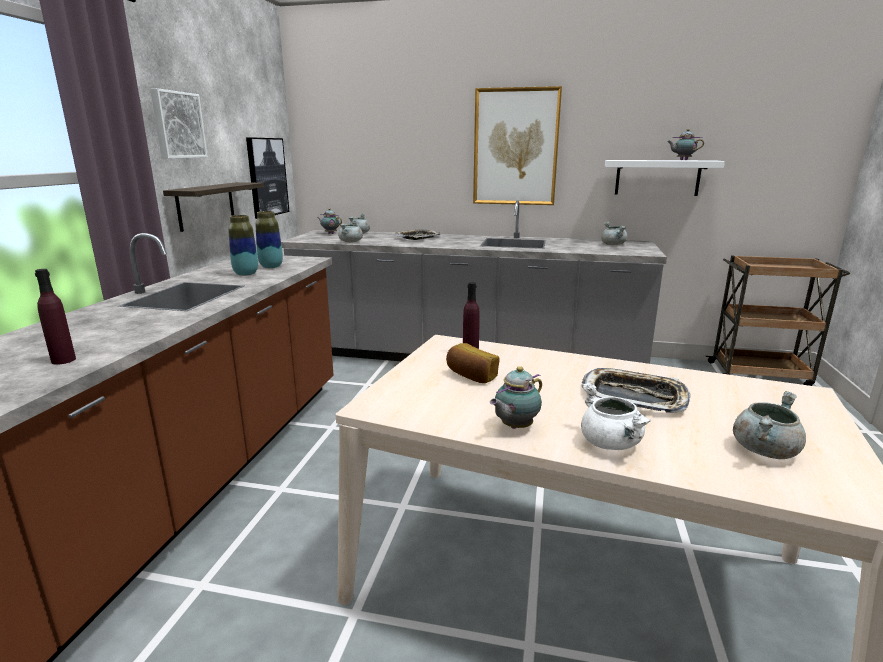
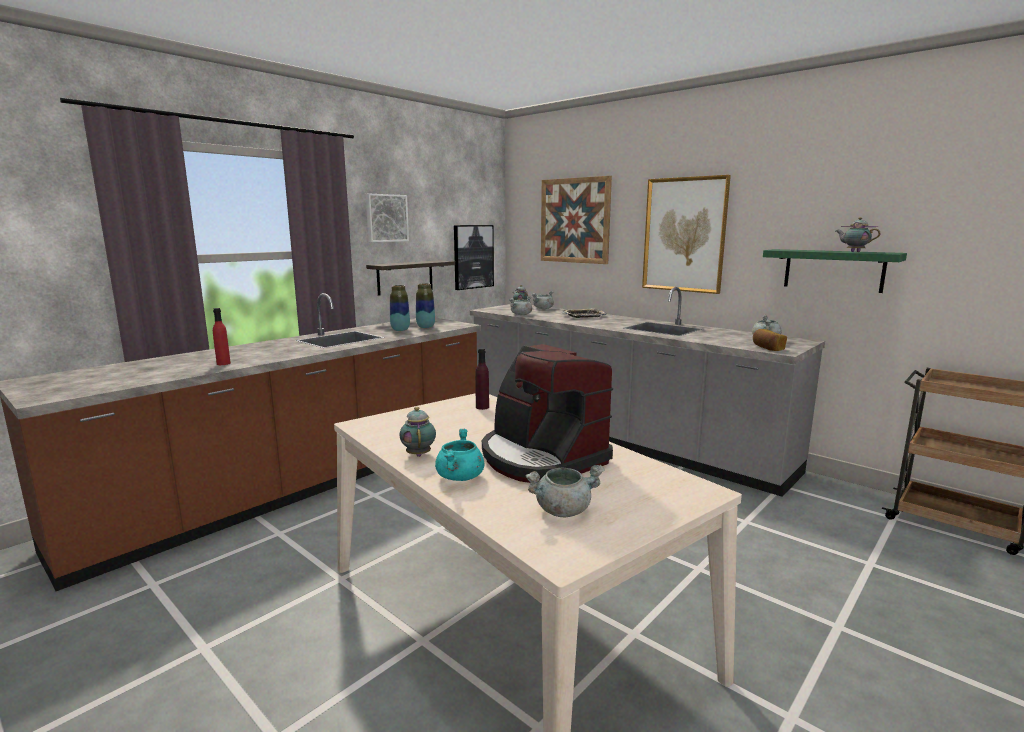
camera: 30 degrees right, 5 degrees down
purple bottle [35,269,76,365] -> red bottle [213,308,231,365]
bread [446,343,500,383] -> bread moved to [753,329,787,351]
teapot [490,366,542,429] -> teapot turned 90 degrees clockwise [399,407,436,457]
white cooking pot [581,383,651,450] -> turquoise cooking pot [435,429,485,481]
tray [582,368,691,413] -> coffee machine [482,344,613,483]
white shelf [605,160,725,196] -> green shelf [763,249,907,293]
none -> picture [541,176,612,264]

